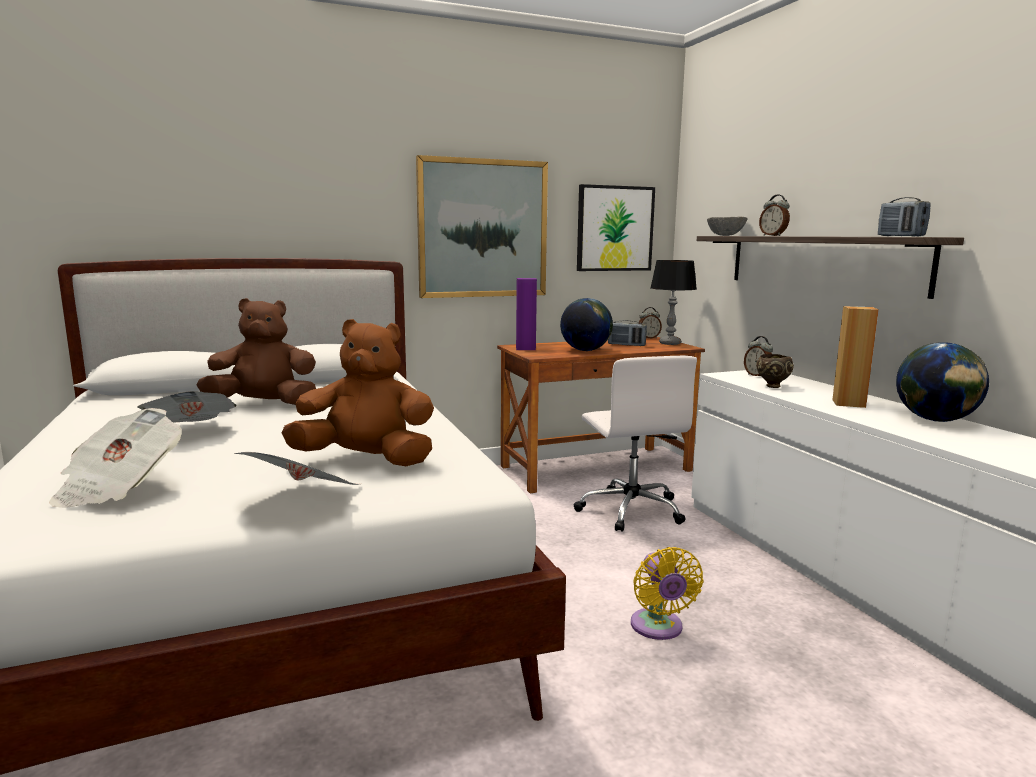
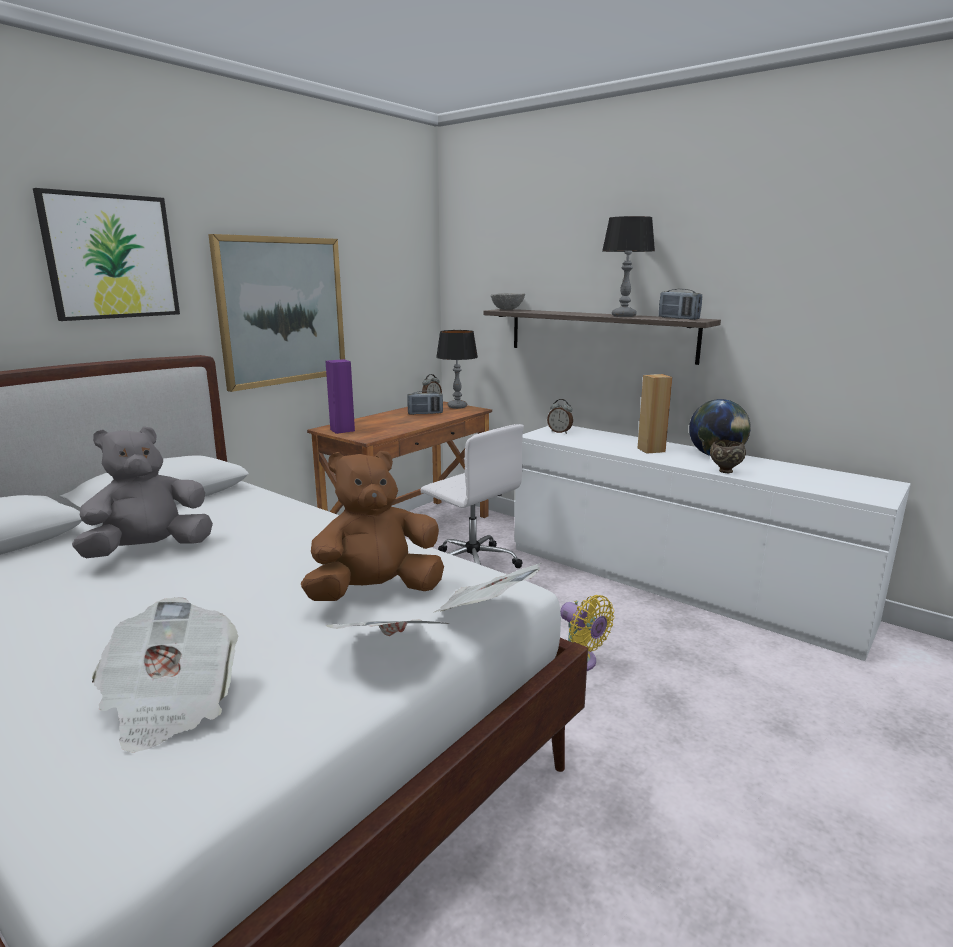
camera: 30 degrees left, 5 degrees up
newspaper [137,391,237,423] -> newspaper moved to [433,563,542,613]
brown plush toy [197,298,316,405] -> grey plush toy [72,427,213,558]
globe [560,298,613,351] -> none
picture [577,184,655,271] -> picture moved to [33,188,180,321]
brown bowl [756,354,794,388] -> brown bowl moved to [710,439,746,473]
alarm clock [759,194,790,236] -> none
none -> table lamp [602,216,655,317]

